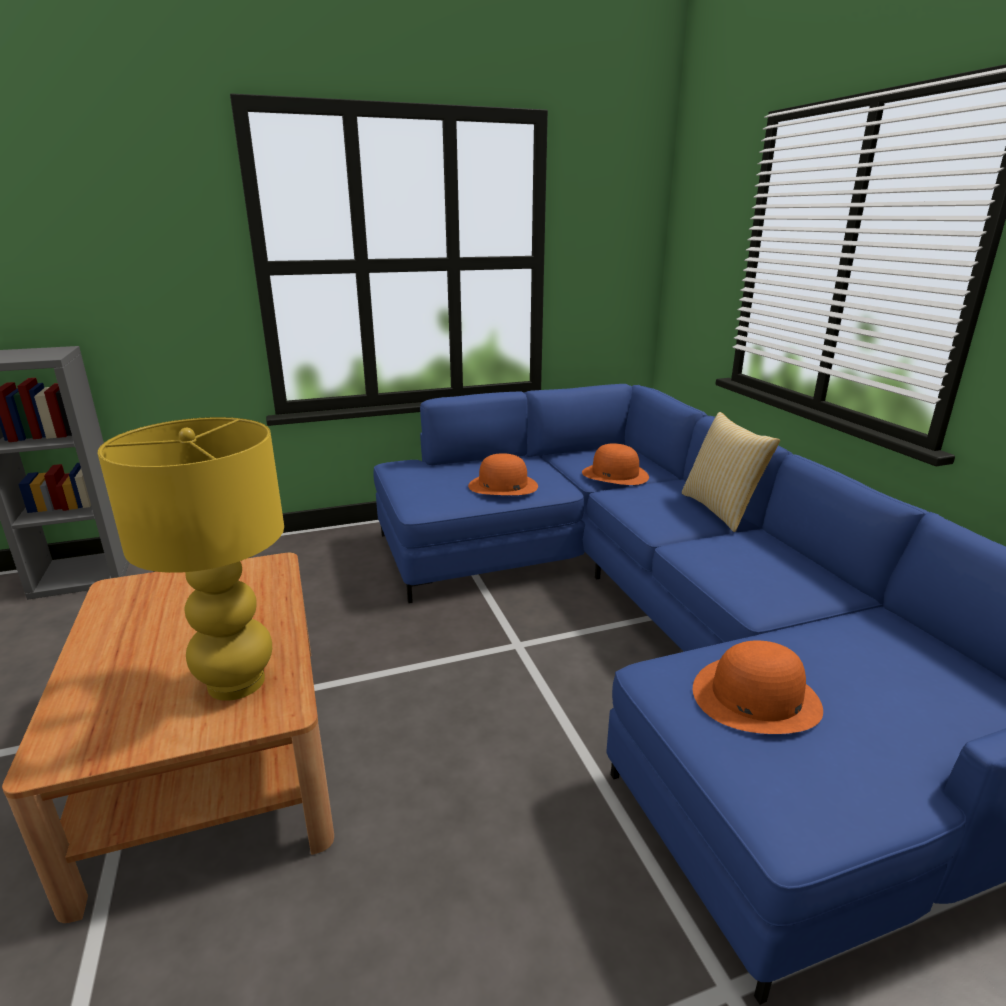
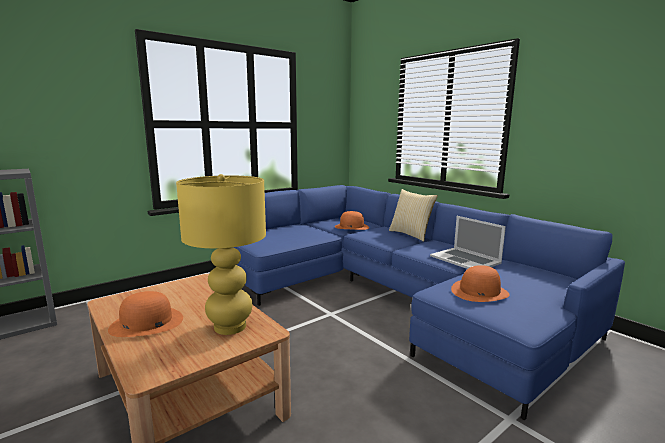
camera: 20 degrees left, 10 degrees down
orange hat [468,454,538,495] -> orange hat moved to [108,291,183,337]
none -> laptop [430,216,506,269]

